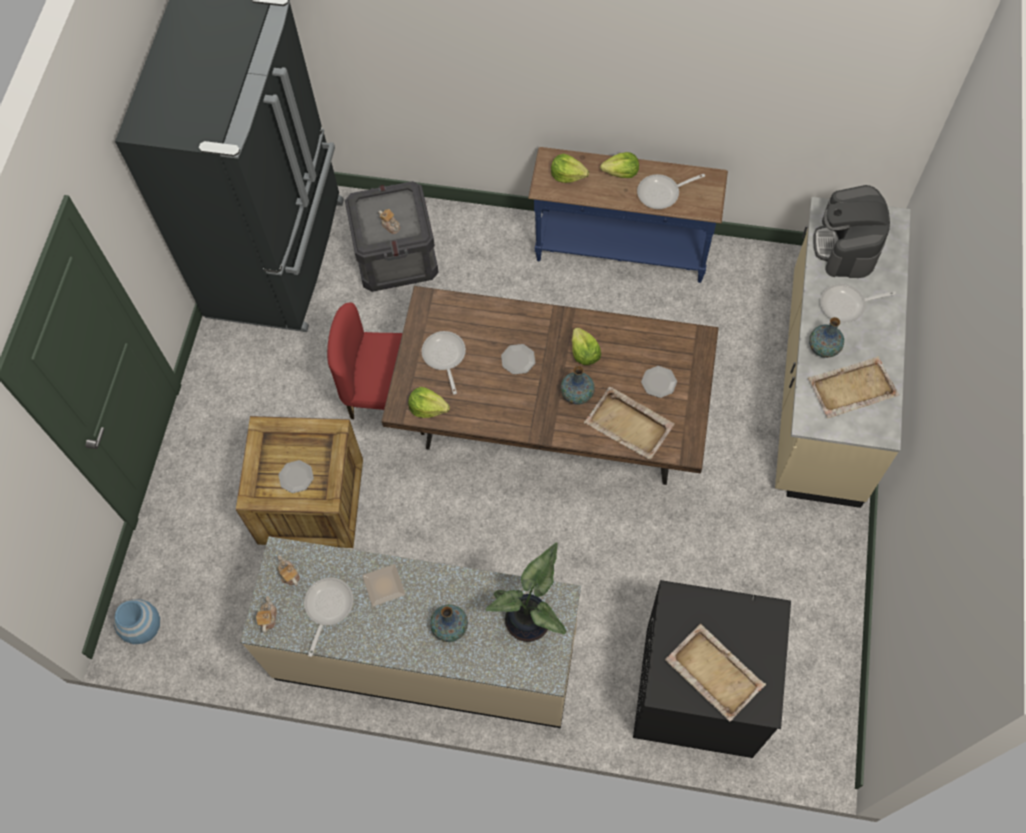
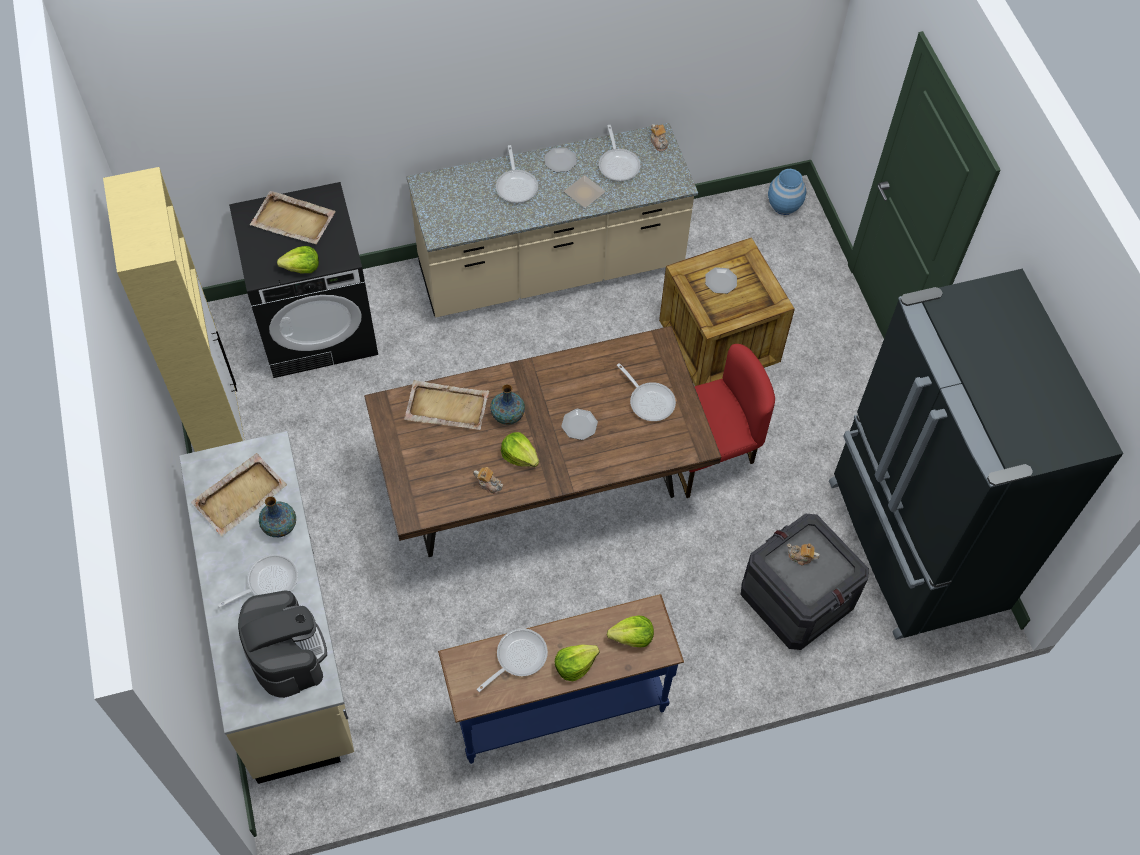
camera: 150 degrees right, 5 degrees down
teapot [277,555,300,586] -> teapot moved to [473,467,503,494]
lettuce [408,387,450,418] -> lettuce moved to [277,246,319,273]
vase [430,604,468,642] -> frying pan [496,145,538,203]
potted plant [485,542,566,642] -> none
plate [641,366,677,398] -> plate moved to [545,148,576,172]
none -> beige cabinet [103,167,245,452]

